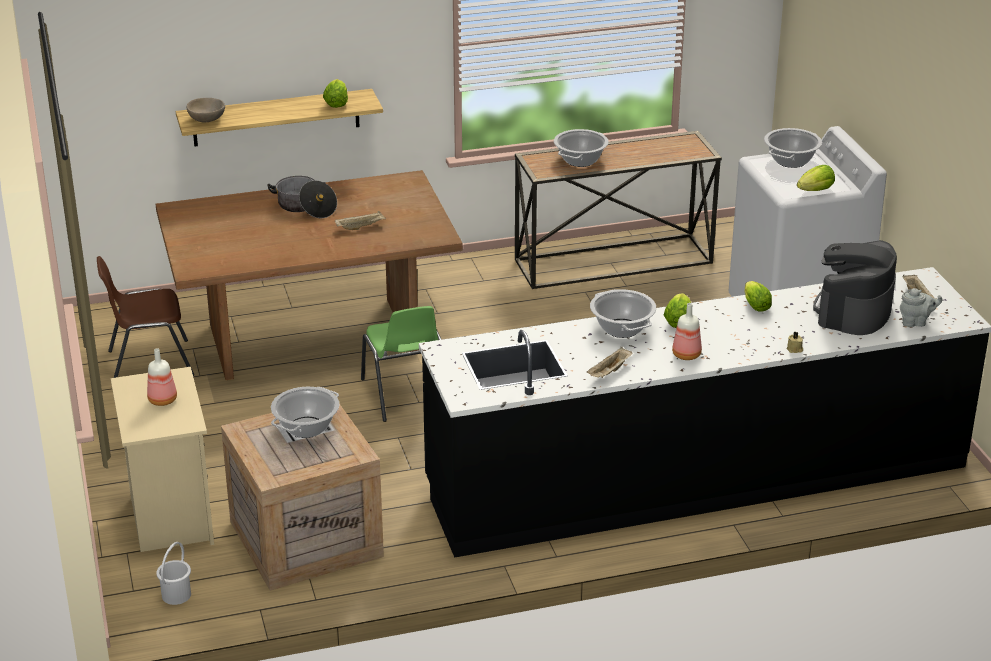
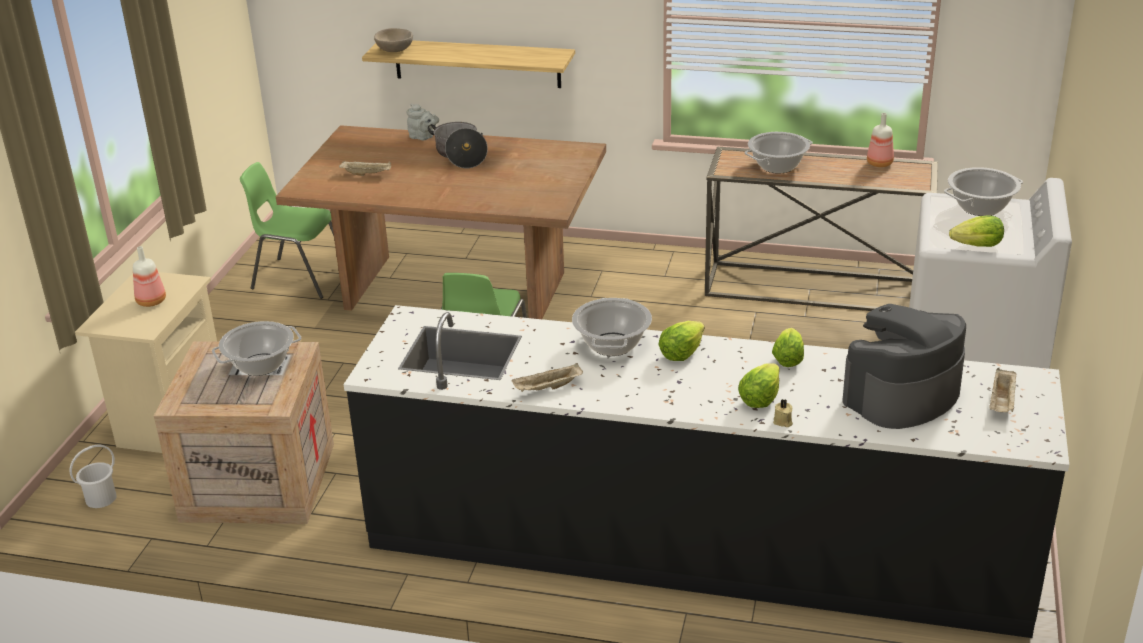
camera: 30 degrees right, 0 degrees up
brown chair [97,256,194,378] -> green chair [240,162,334,299]
lettuce [323,79,348,108] -> lettuce moved to [738,363,780,408]
beige tray [335,211,386,230] -> beige tray moved to [339,161,391,176]
bottle [672,303,702,360] -> bottle moved to [867,113,894,167]
grey teapot [900,288,942,327] -> grey teapot moved to [407,104,439,140]

